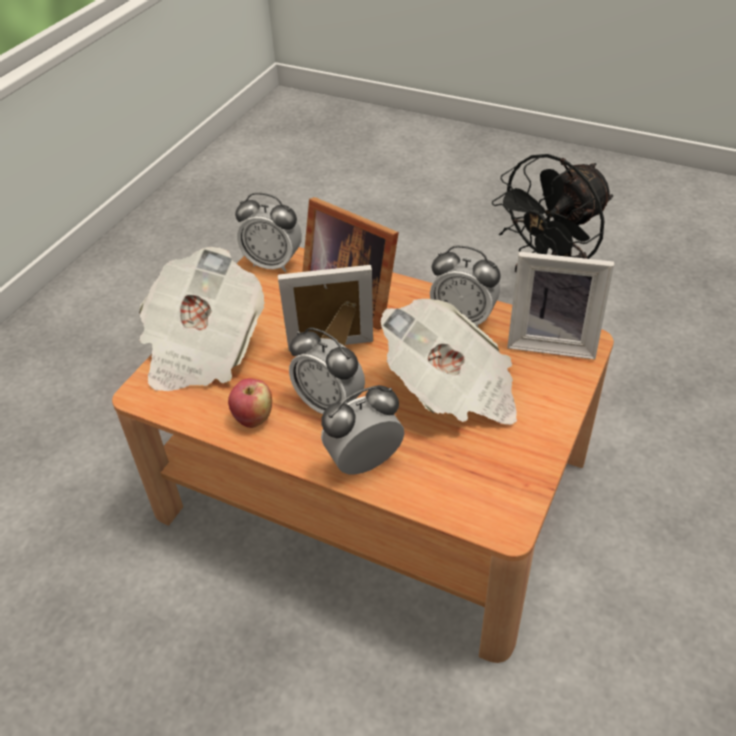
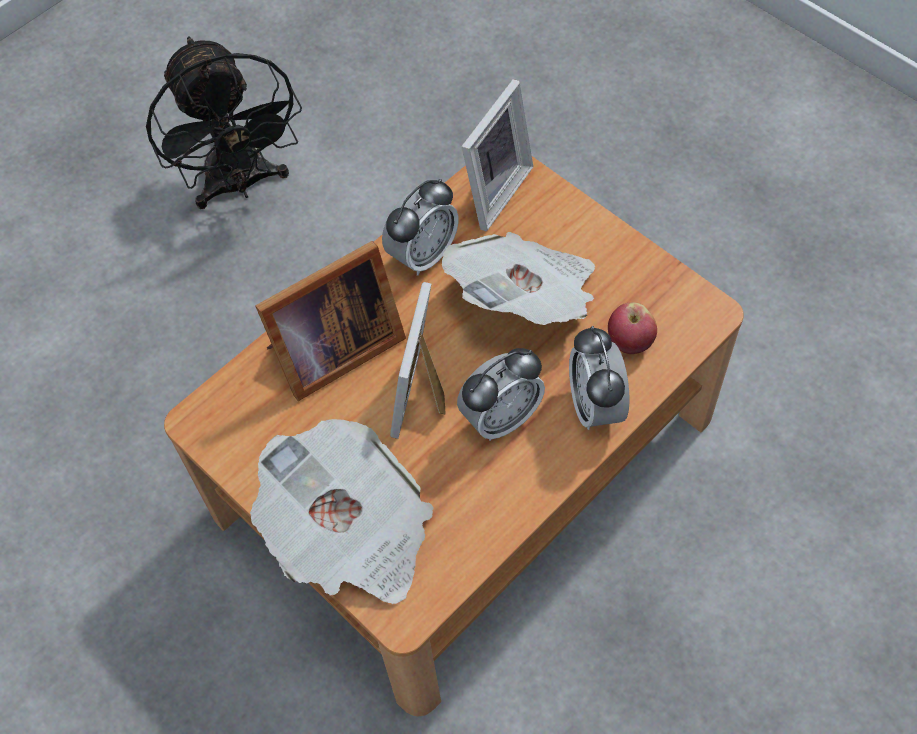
camera: 70 degrees left, 15 degrees up
apple [228,378,272,428] -> apple moved to [608,302,657,354]
alarm clock [235,193,302,272] -> none

